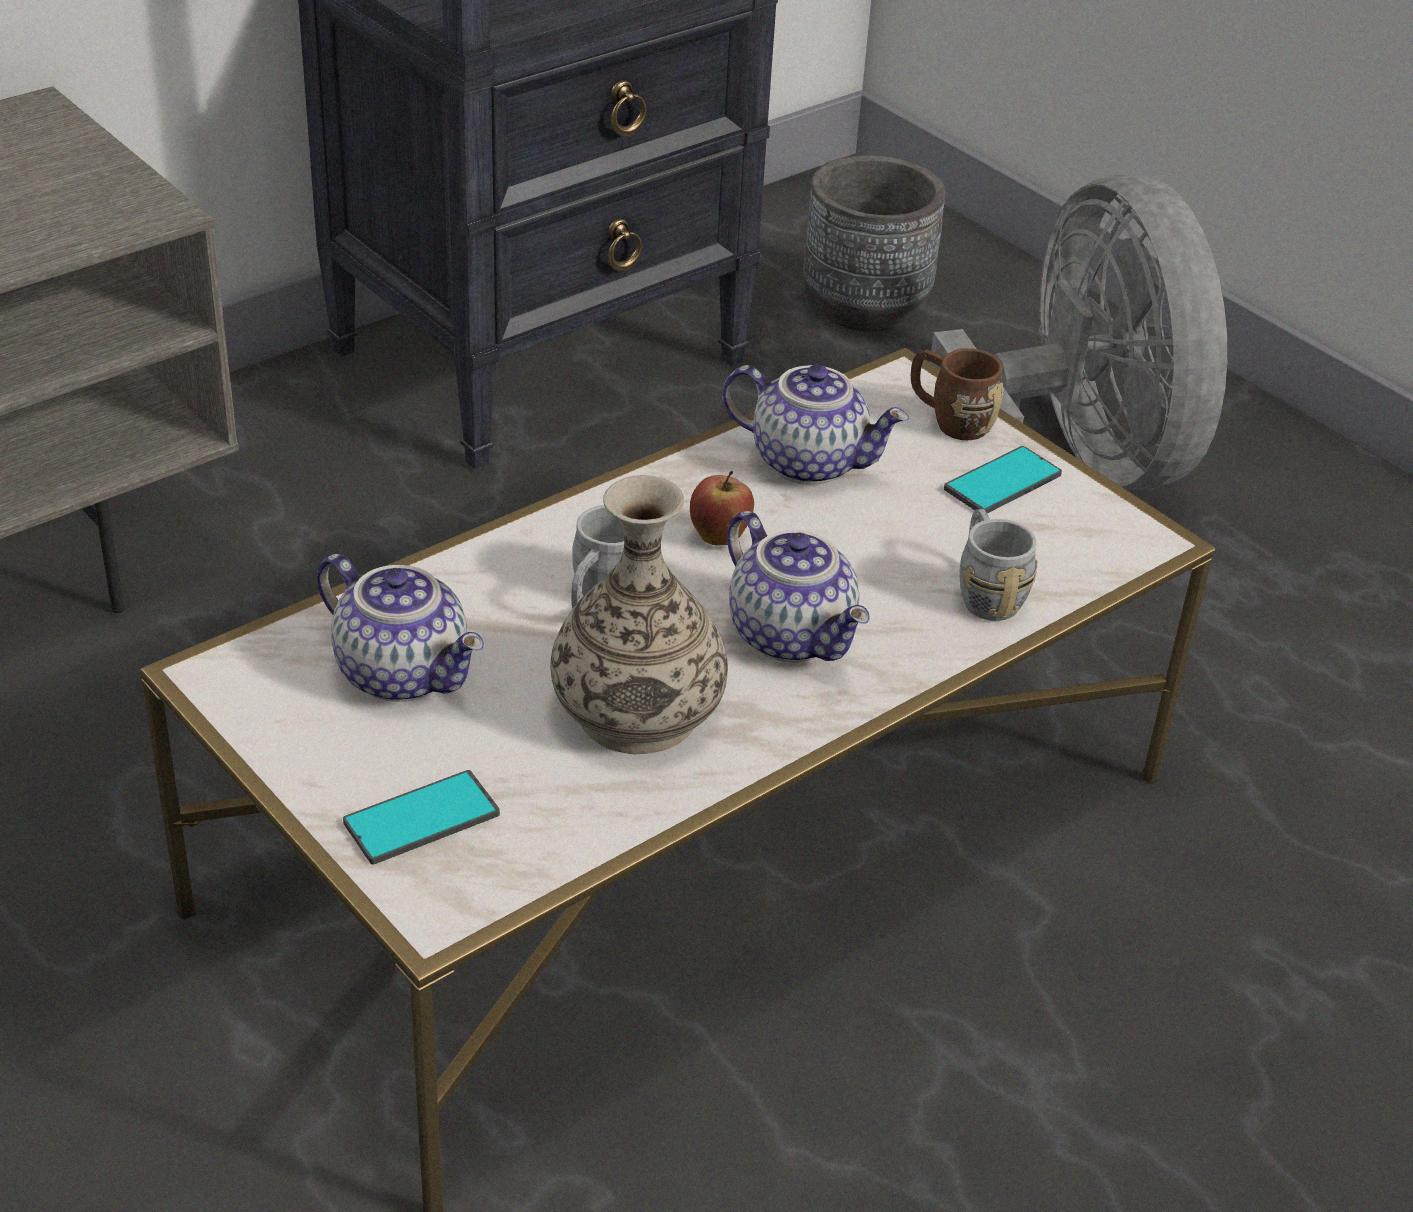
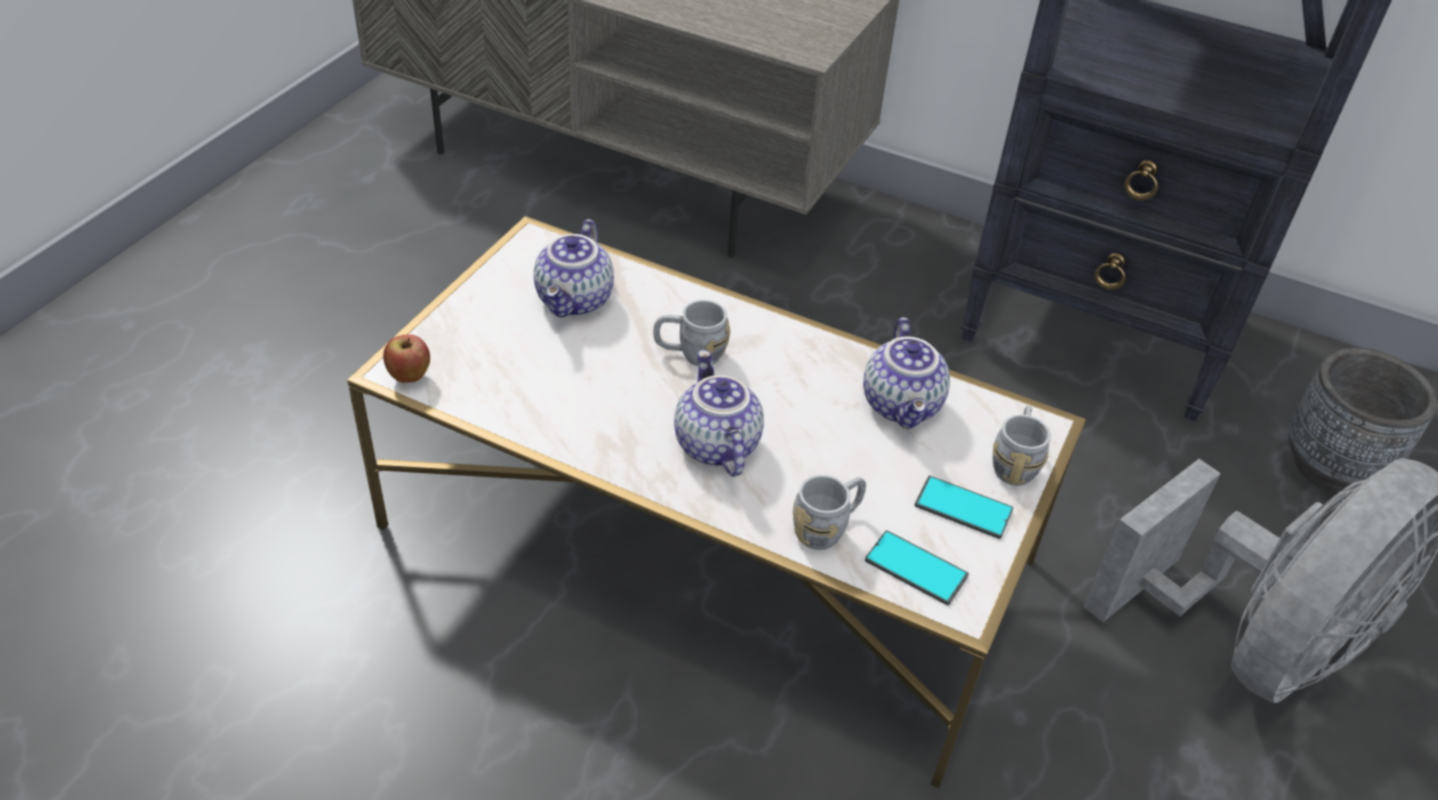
camera: 65 degrees right, 5 degrees up
phone [343,770,500,865] -> phone moved to [865,530,969,605]
vase [550,475,728,754] -> none
apple [690,471,754,546] -> apple moved to [383,334,430,383]
teapot [727,511,870,662] -> teapot turned 135 degrees clockwise [674,350,764,477]
brown mug [911,348,1004,440] -> grey mug [992,405,1051,486]

